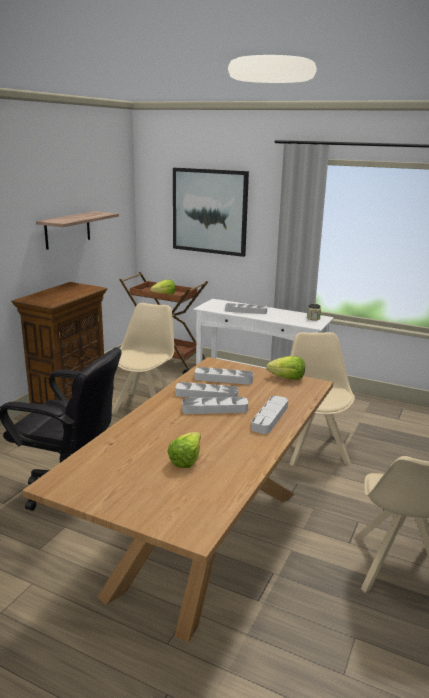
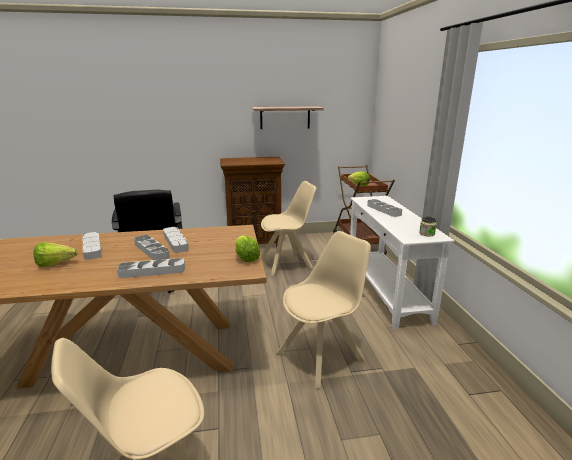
camera: 55 degrees right, 0 degrees up
picture [173,168,249,257] -> none
grey tray [194,367,254,385] -> grey tray moved to [83,232,102,260]

